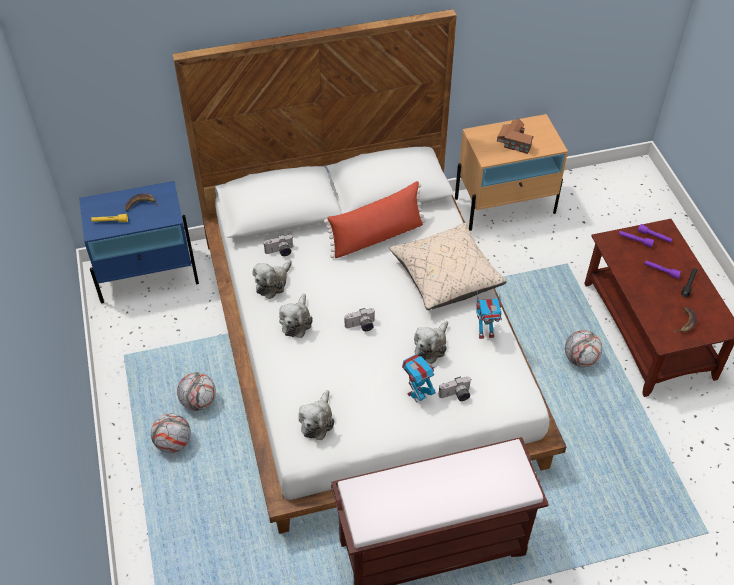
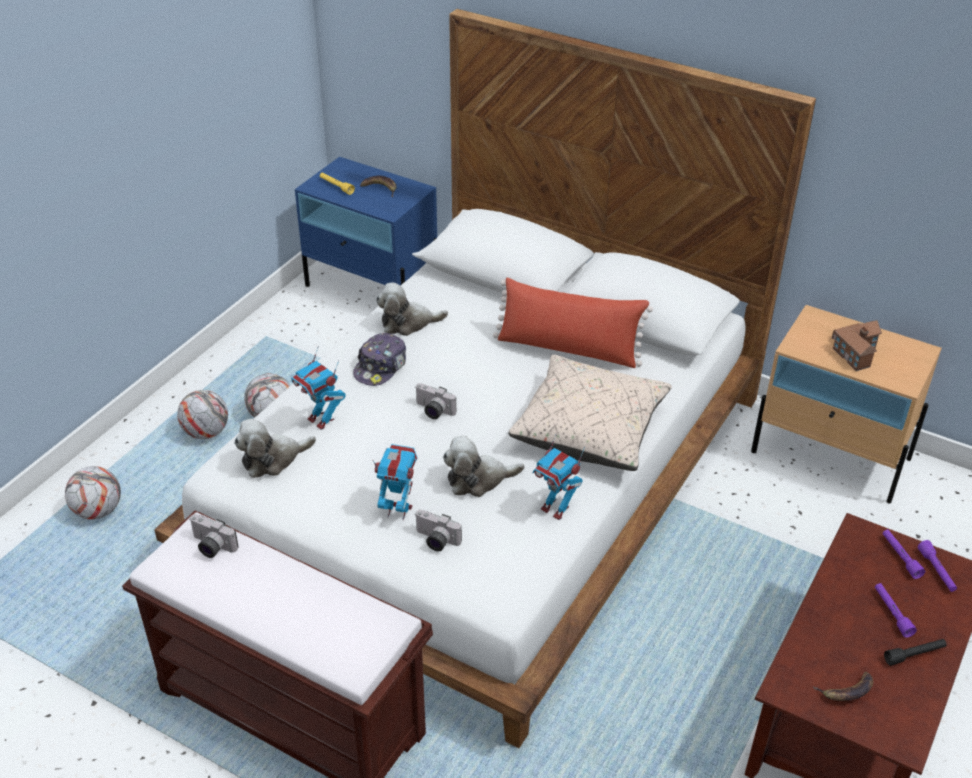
camera: 45 degrees right, 10 degrees down
camera [264,234,293,256] -> camera moved to [189,514,239,558]
plush toy [279,294,313,338] -> cap [353,333,406,386]
football [565,330,602,367] -> football moved to [65,466,121,520]
none -> toy robot [291,346,346,430]

